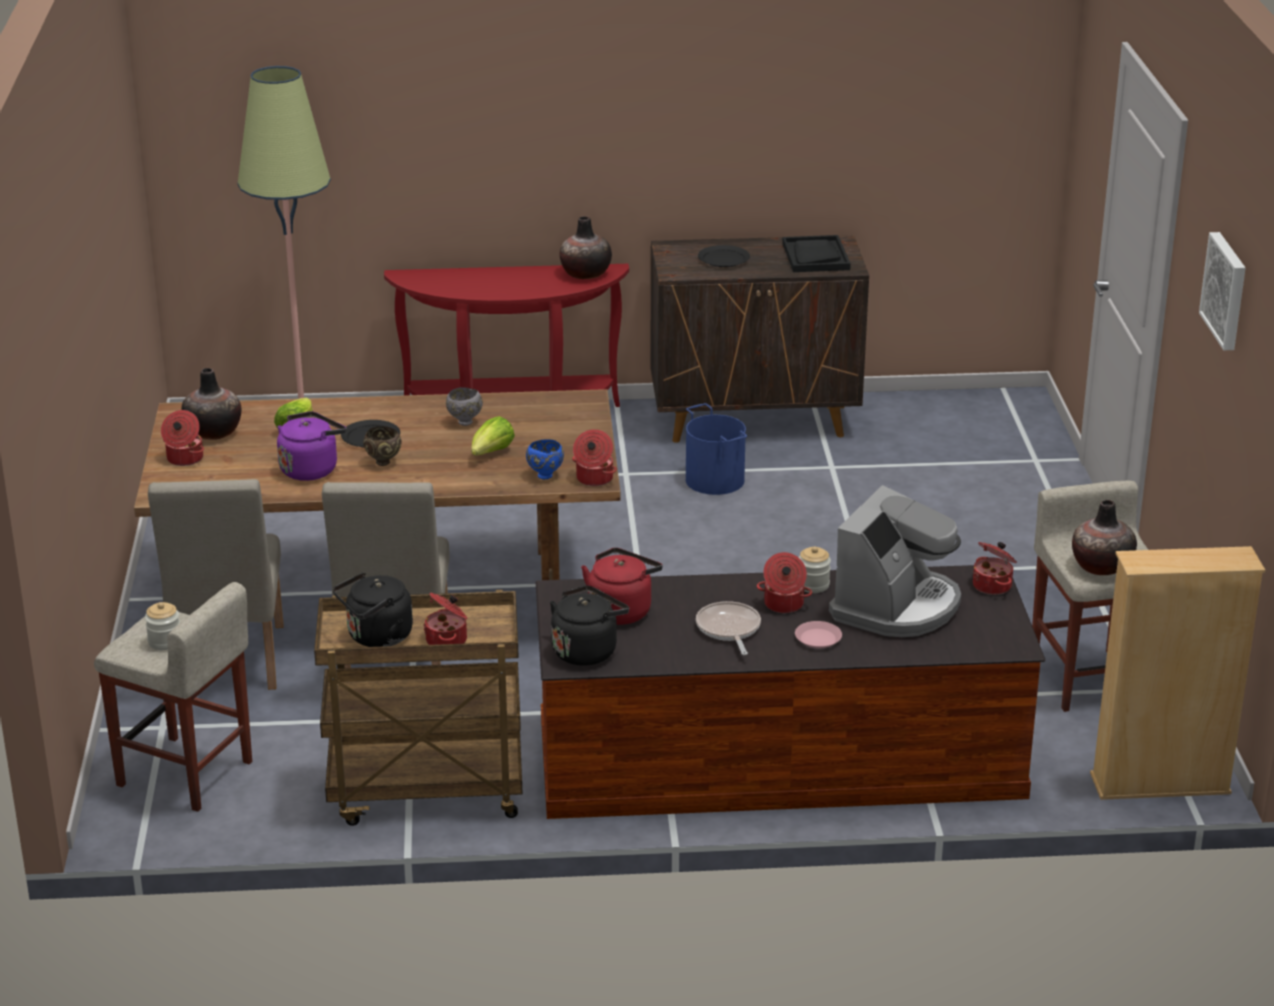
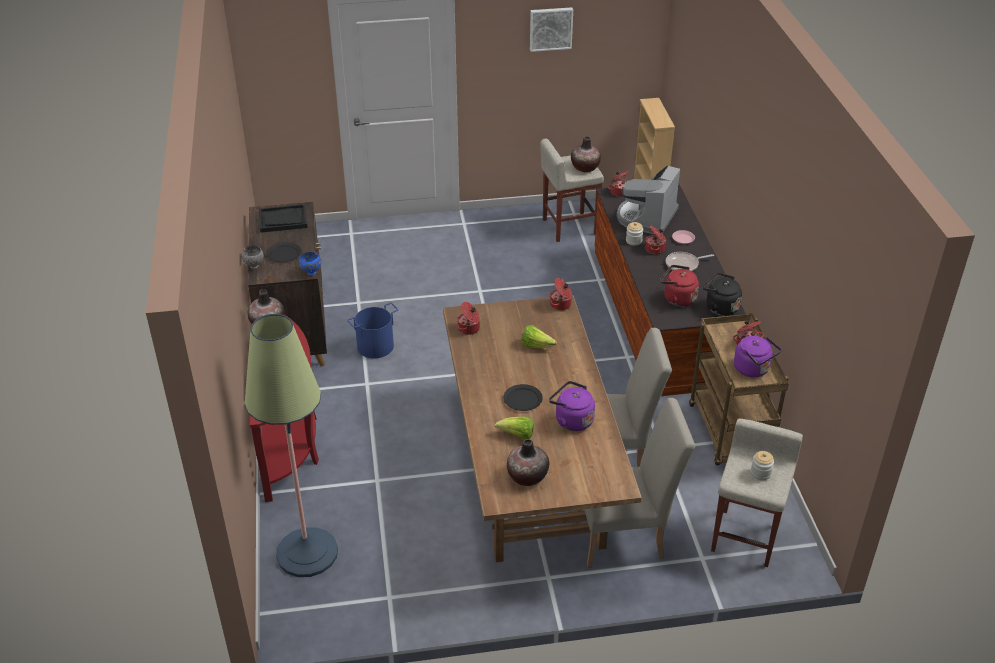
camera: 95 degrees left, 10 degrees up
cooking pot [161,410,204,466] -> cooking pot moved to [457,302,480,335]
black kettle [333,572,413,647] -> purple kettle [734,336,781,377]
brown bowl [363,426,402,466] -> none
grey bowl [446,387,483,426] -> grey bowl moved to [241,245,264,269]
blue bowl [526,439,564,479] -> blue bowl moved to [299,252,321,276]
coffee machine [829,485,961,637] -> coffee machine turned 90 degrees counterclockwise [617,165,680,234]

